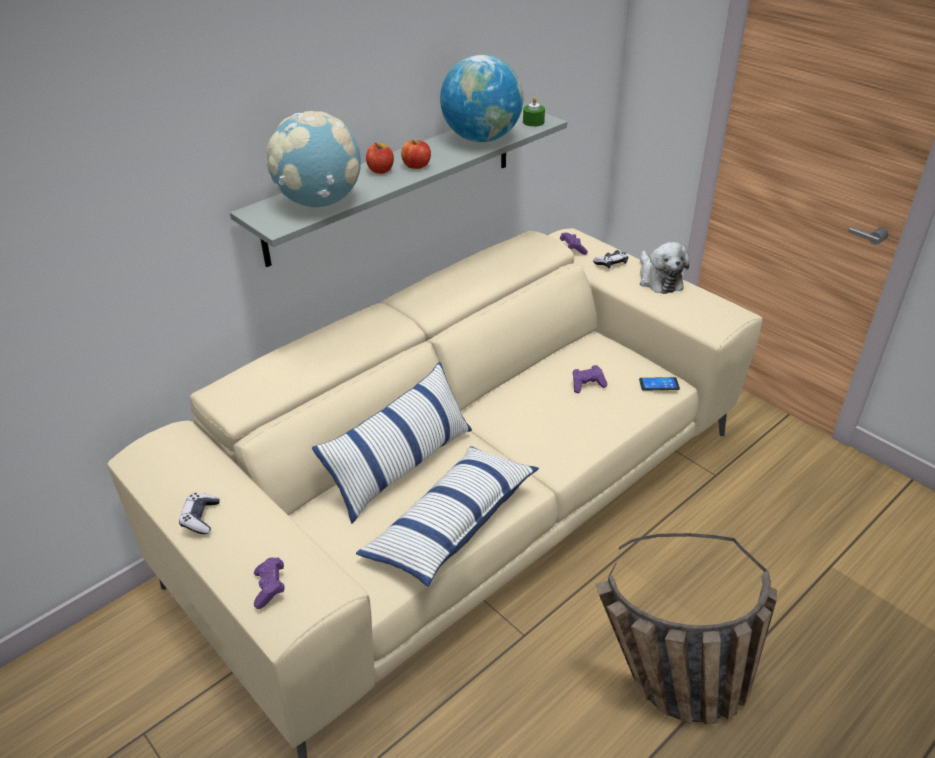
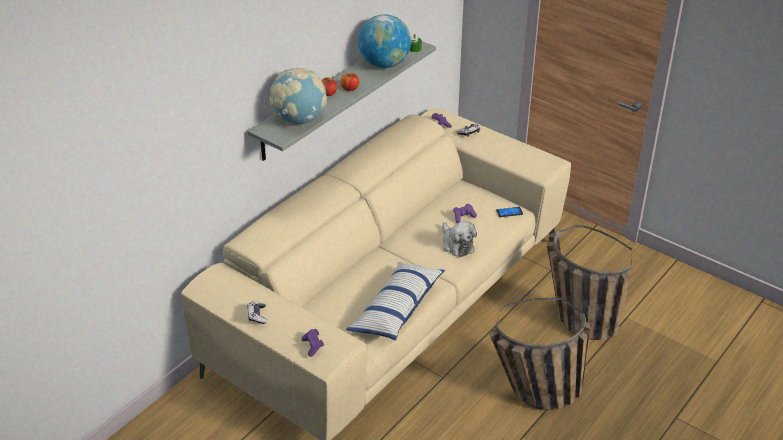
camera: 10 degrees left, 0 degrees up
pillow [312,362,472,524] -> none
plush toy [640,242,689,294] -> plush toy moved to [442,221,477,257]
none -> basket [547,225,632,340]

